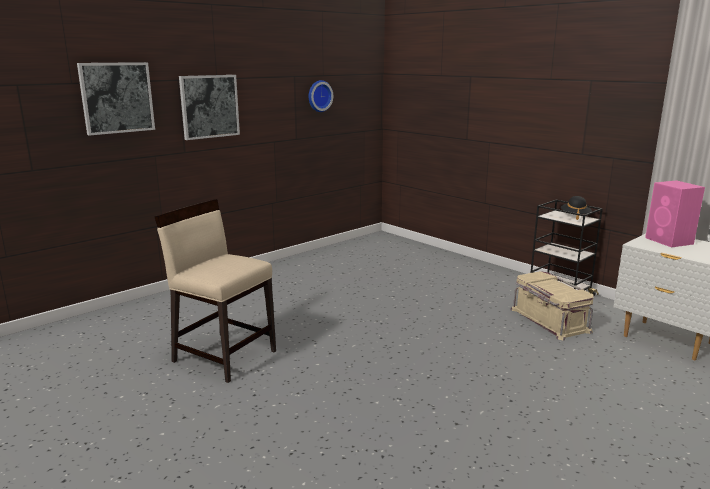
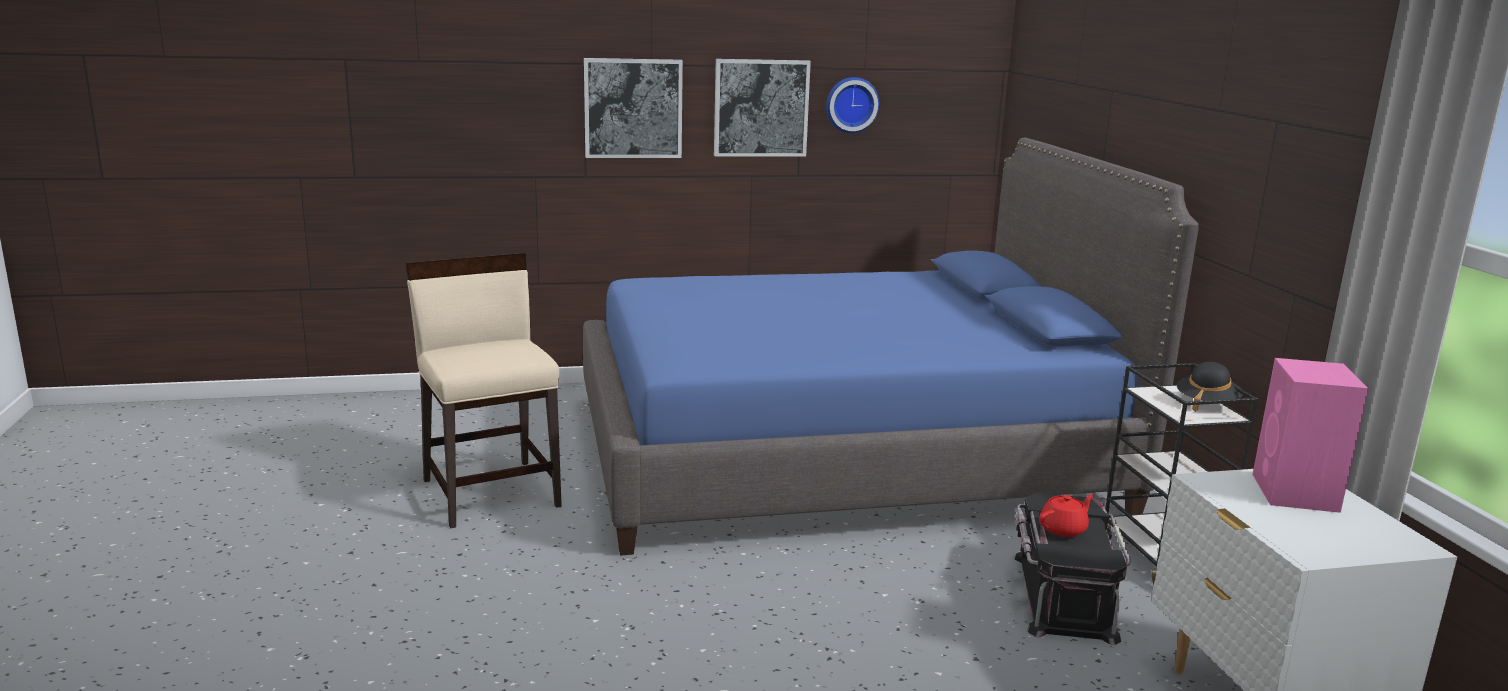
camera: 30 degrees right, 0 degrees up
picture [77,62,155,136] -> picture moved to [714,59,811,157]
beige storage box [511,271,594,340] -> black storage box [1014,493,1131,645]
none -> blue bed [583,138,1199,555]
none -> red teapot [1039,494,1094,537]

